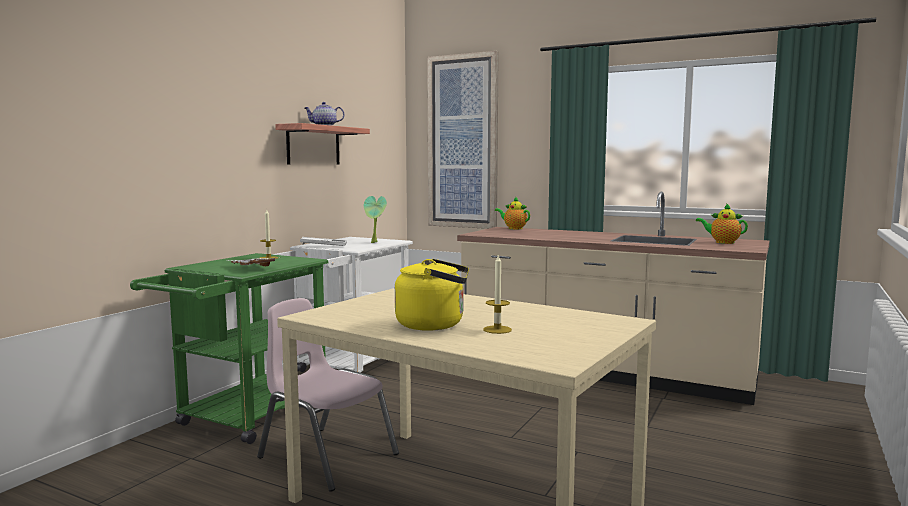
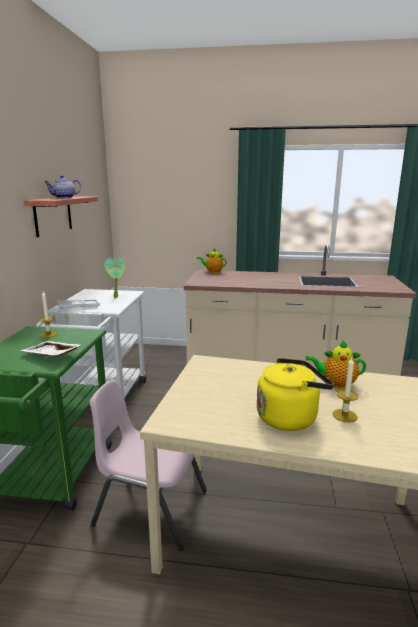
camera: 20 degrees left, 10 degrees up
picture [427,51,499,229] -> none
teapot [696,203,748,244] -> teapot moved to [305,341,366,389]

